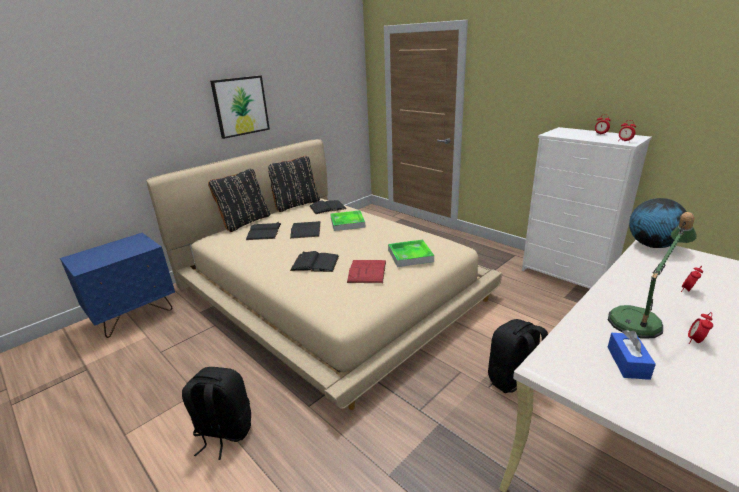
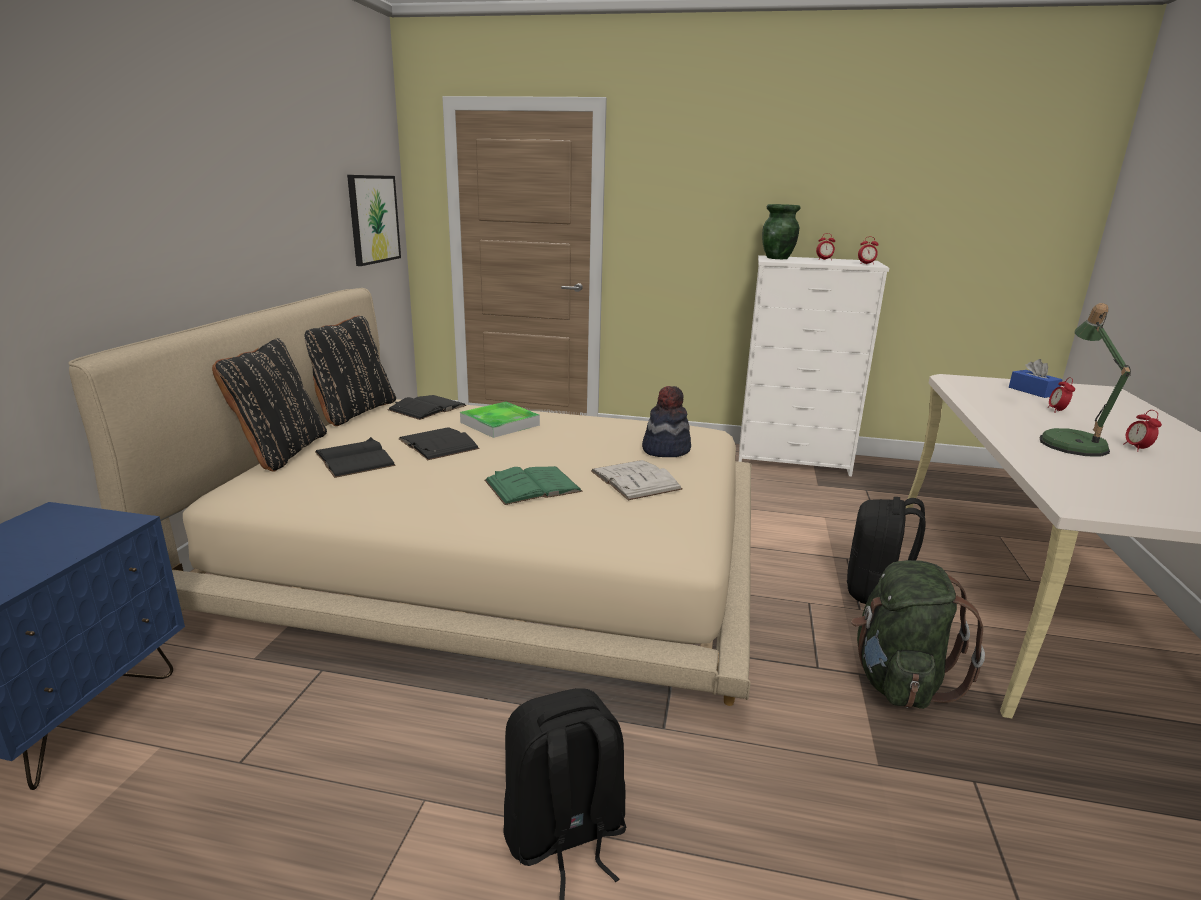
camera: 35 degrees left, 5 degrees down
picture [210,75,270,139] -> picture moved to [347,175,401,266]
black book [290,251,339,272] -> green book [485,466,583,505]
red book [347,260,386,283] -> white book [591,460,682,500]
tray [388,240,434,267] -> hat [642,386,691,457]
blue tissue box [608,330,656,380] -> blue tissue box moved to [1009,359,1063,398]
globe [629,198,687,248] -> none
none -> green vase [762,204,801,259]
none -> green backpack [851,560,985,709]

